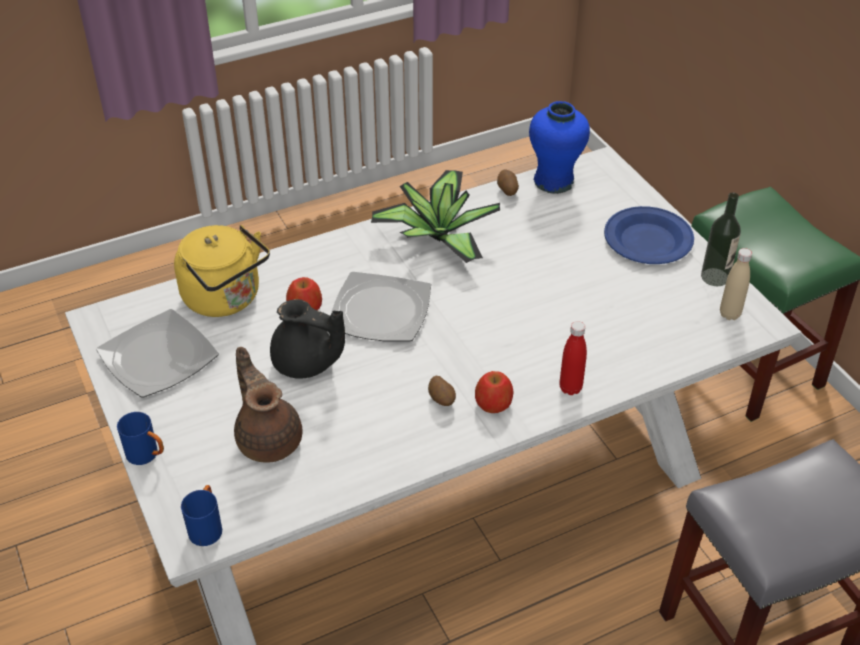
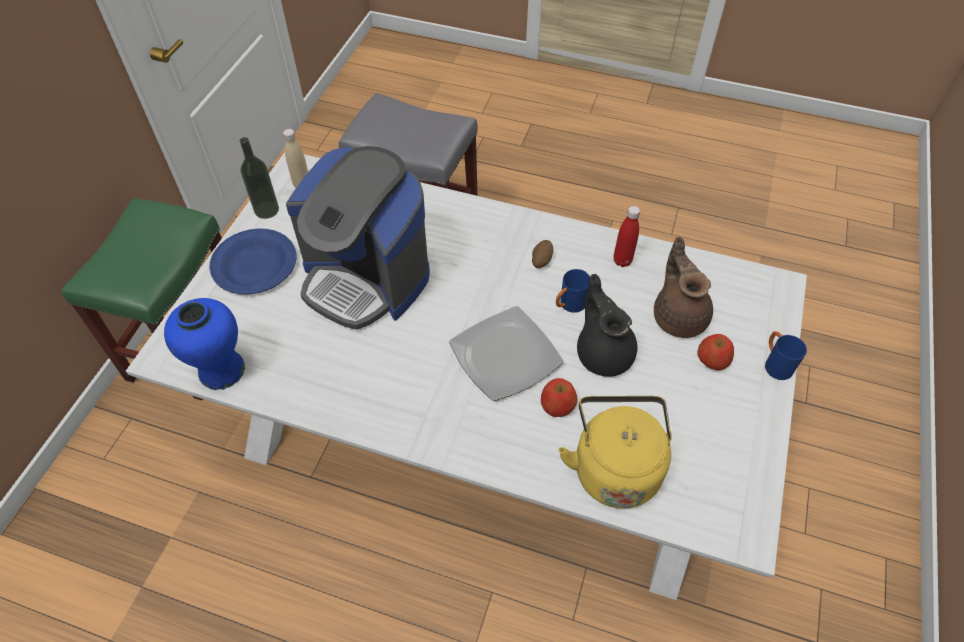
camera: 135 degrees left, 10 degrees up
plate [96,309,219,397] -> none
blue mug [181,485,222,546] -> blue mug moved to [556,269,590,313]
brown teapot [234,347,302,463] -> brown teapot turned 150 degrees clockwise [654,237,713,338]
potted plant [371,170,500,263] -> none
apple [475,371,513,413] -> apple moved to [697,334,734,370]
potato [497,170,519,196] -> none
red bottle [559,321,587,395] -> red bottle moved to [614,206,640,267]
none -> coffee machine [286,146,430,330]

